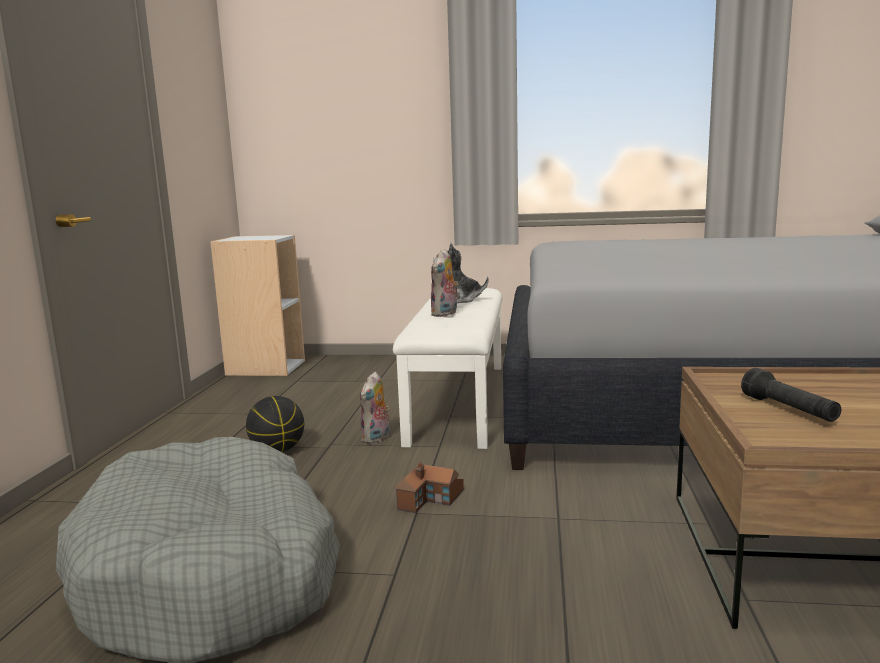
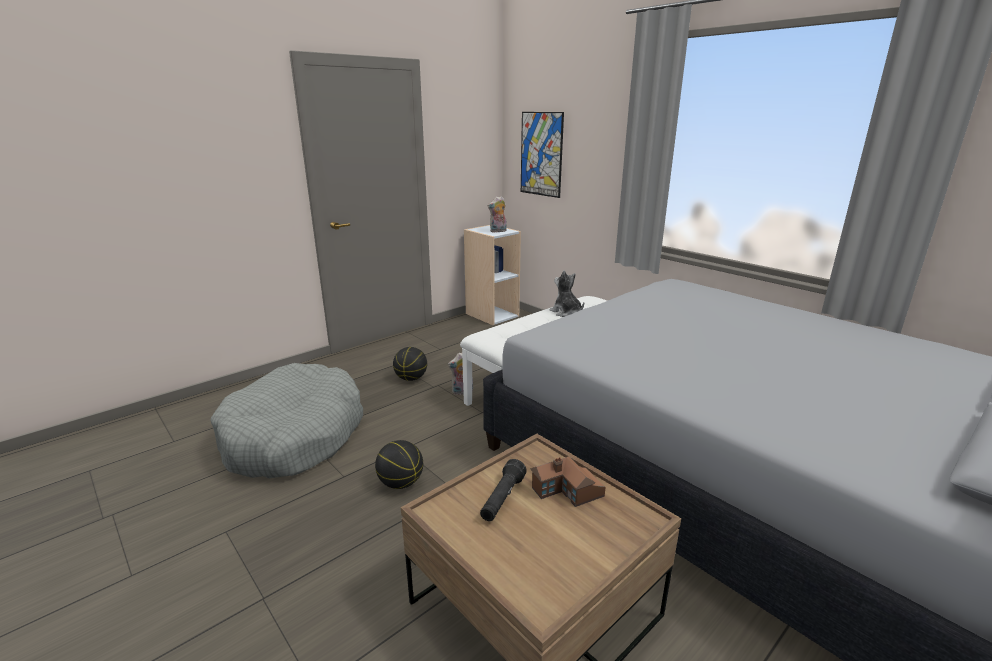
camera: 40 degrees right, 10 degrees up
toy house [394,463,464,513] -> toy house moved to [530,457,605,507]
plush toy [431,249,459,317] -> plush toy moved to [487,196,507,233]
none -> basketball [375,440,423,489]
none -> picture [521,112,564,198]

